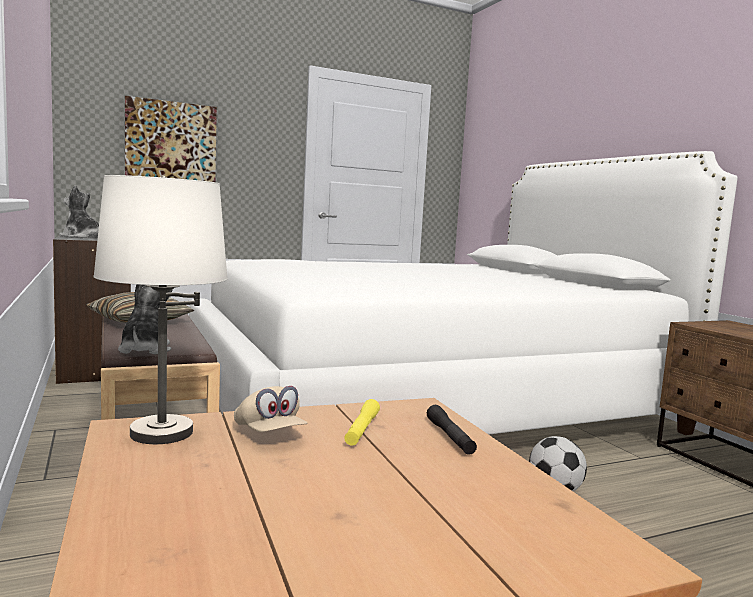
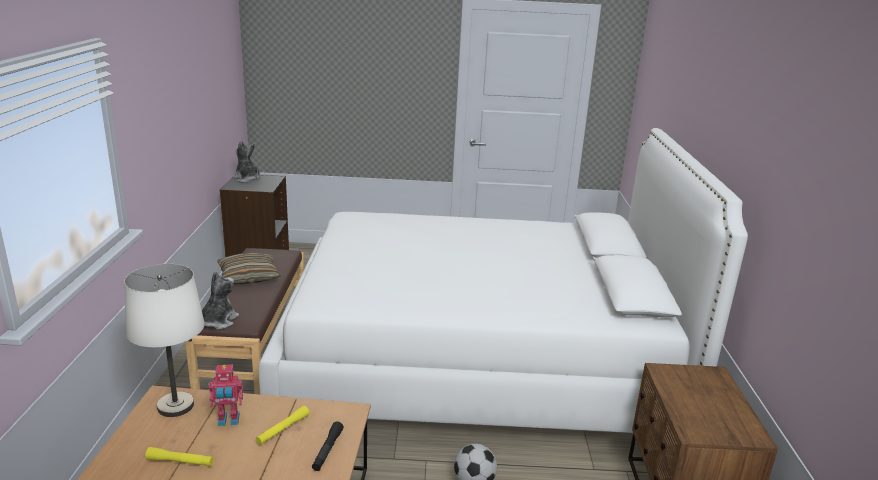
camera: 25 degrees right, 15 degrees up
picture [125,96,217,182] -> none
beige cap [234,386,307,432] -> toy robot [208,365,243,426]
none -> yellow flashlight [145,447,213,466]

